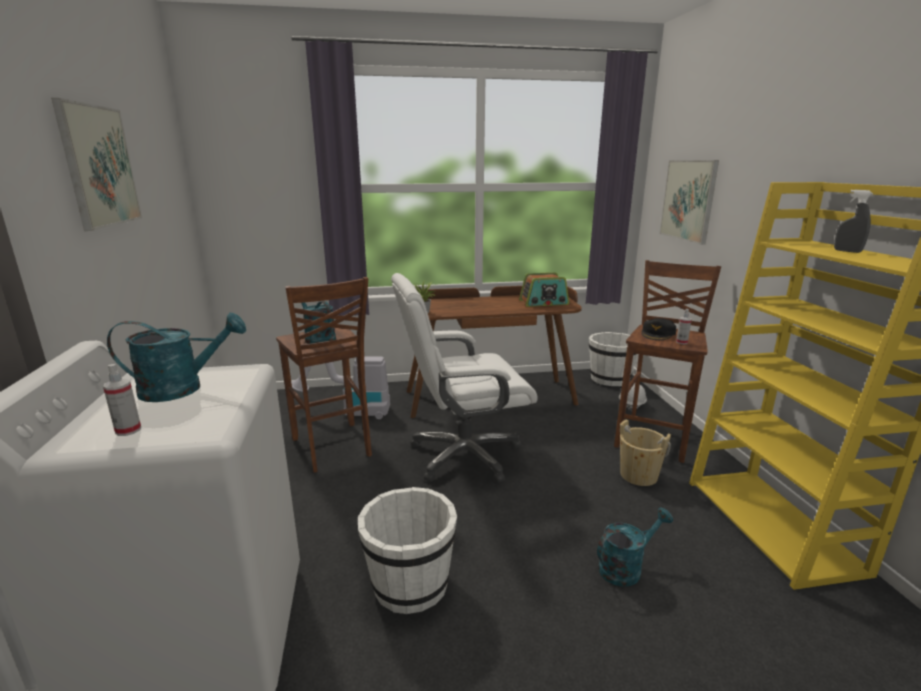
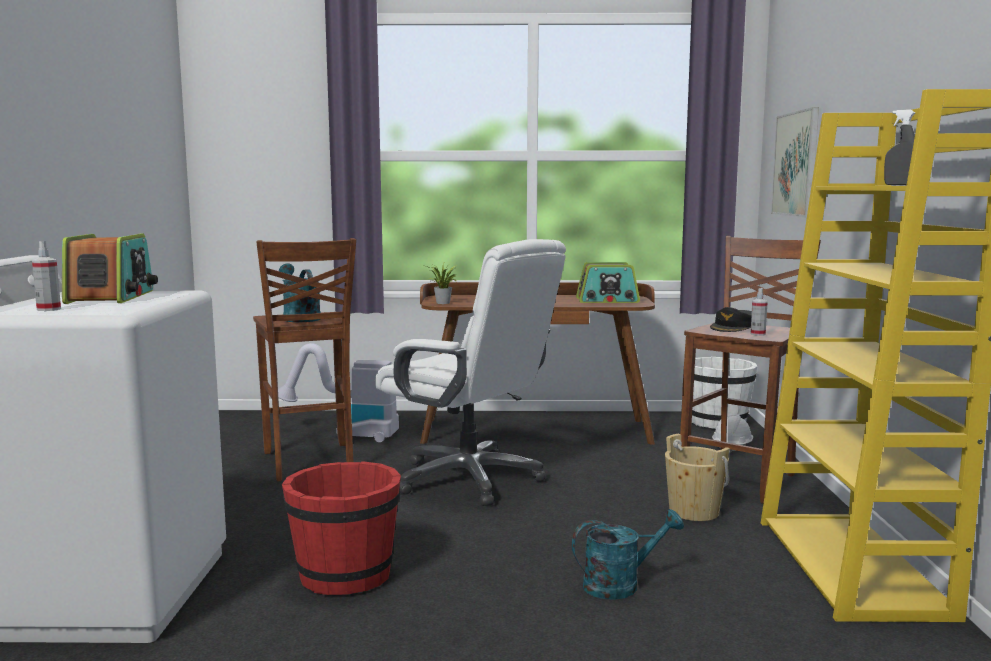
camera: 10 degrees right, 10 degrees down
picture [51,98,142,231] -> none
turquoise watering can [107,313,246,402] -> radio [62,234,158,304]
white bucket [358,487,457,614] -> red bucket [282,461,401,595]
white office chair [391,273,538,483] -> white office chair turned 135 degrees counterclockwise [375,239,566,506]

